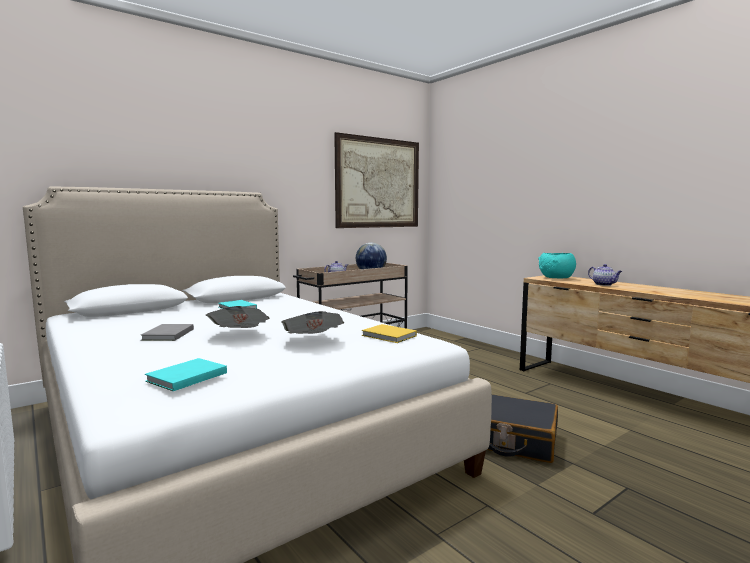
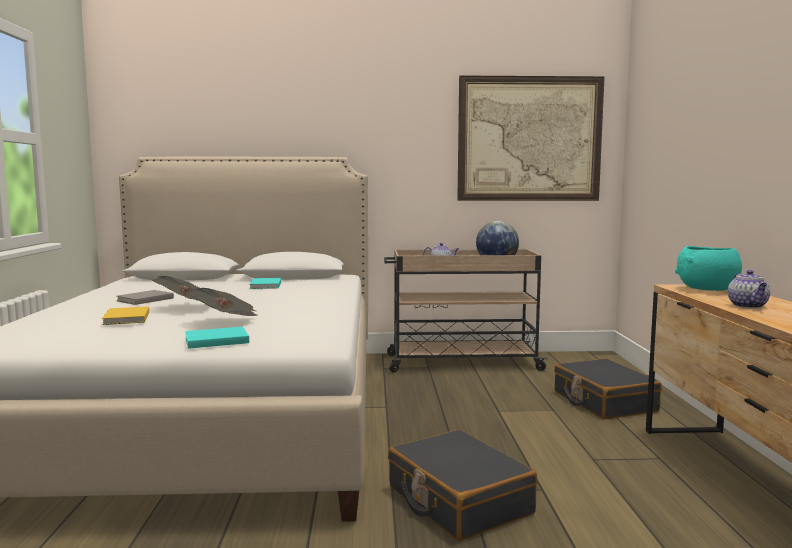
camera: 35 degrees right, 0 degrees up
turquoise book [145,358,227,391] -> turquoise book moved to [185,327,249,349]
yellow book [362,324,417,343] -> yellow book moved to [102,306,149,325]
none -> black suitcase [554,359,662,420]

